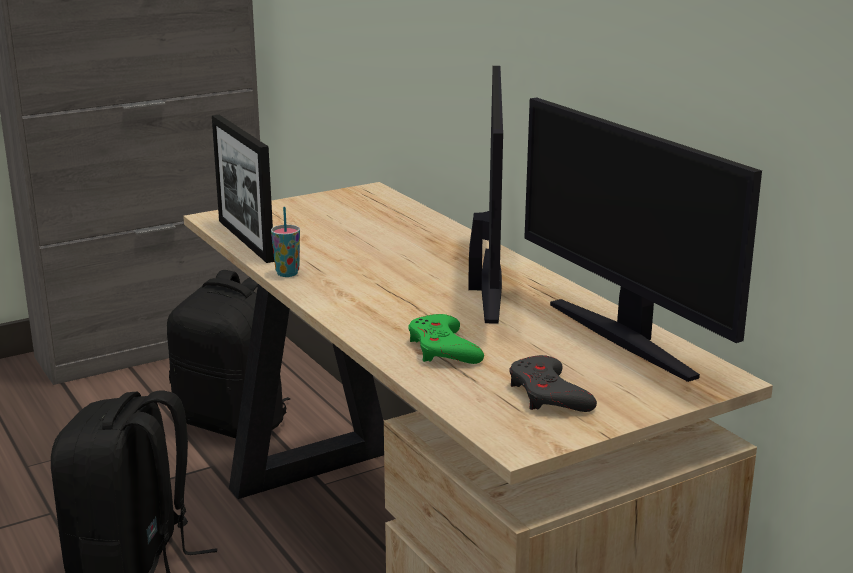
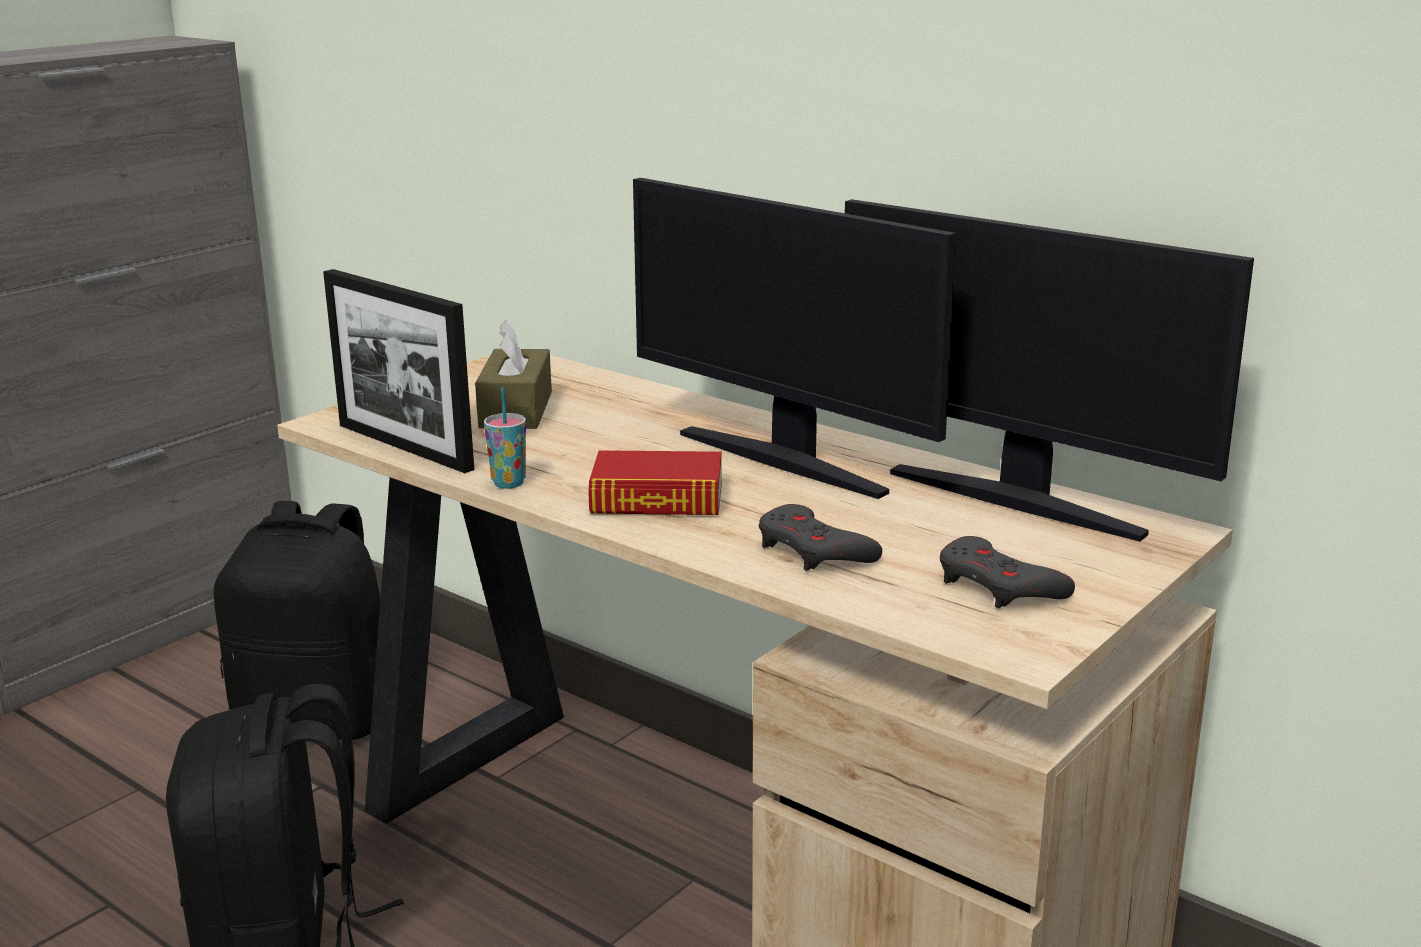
camera: 20 degrees left, 0 degrees up
green game controller [408,314,484,364] -> grey game controller [759,504,882,570]
monitor [468,66,503,324] -> monitor turned 150 degrees clockwise [633,178,956,499]
none -> brown tissue box [475,320,552,429]
none -> book [588,450,722,515]

